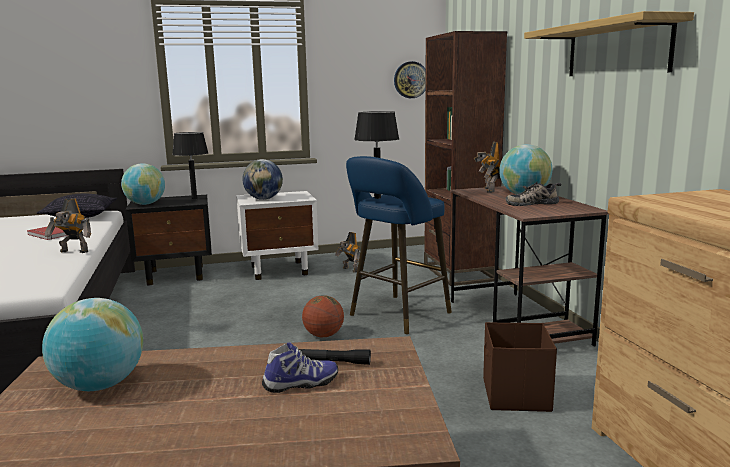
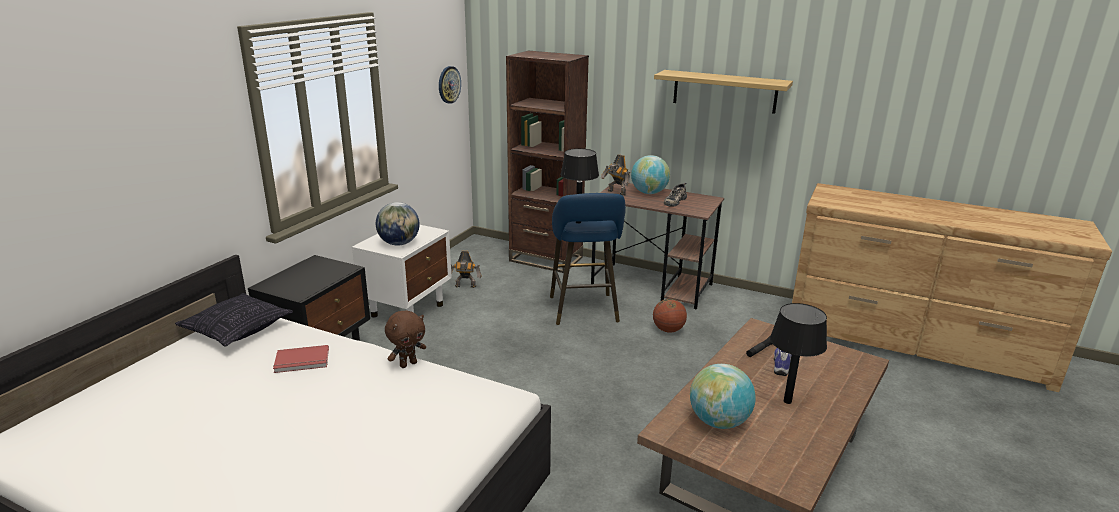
camera: 50 degrees left, 10 degrees up
toy robot [45,198,91,253] -> brown plush toy [385,310,426,368]
globe [121,163,165,205] -> none
black table lamp [172,132,208,200] -> black table lamp moved to [770,303,827,404]
basketball [302,295,344,338] -> basketball moved to [653,299,687,332]
brown storage box [483,322,557,412] -> none

